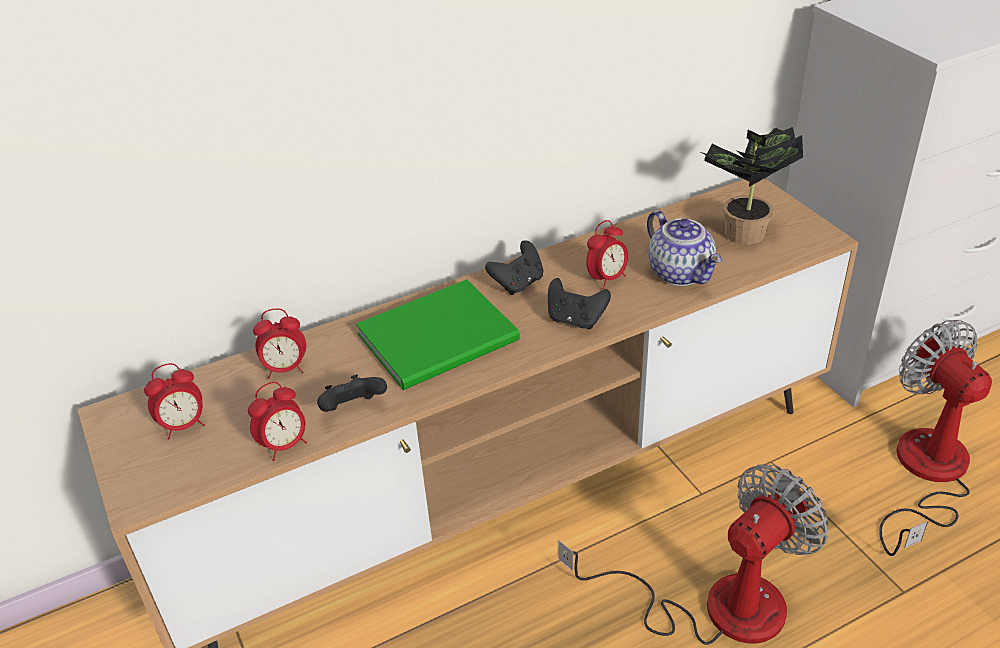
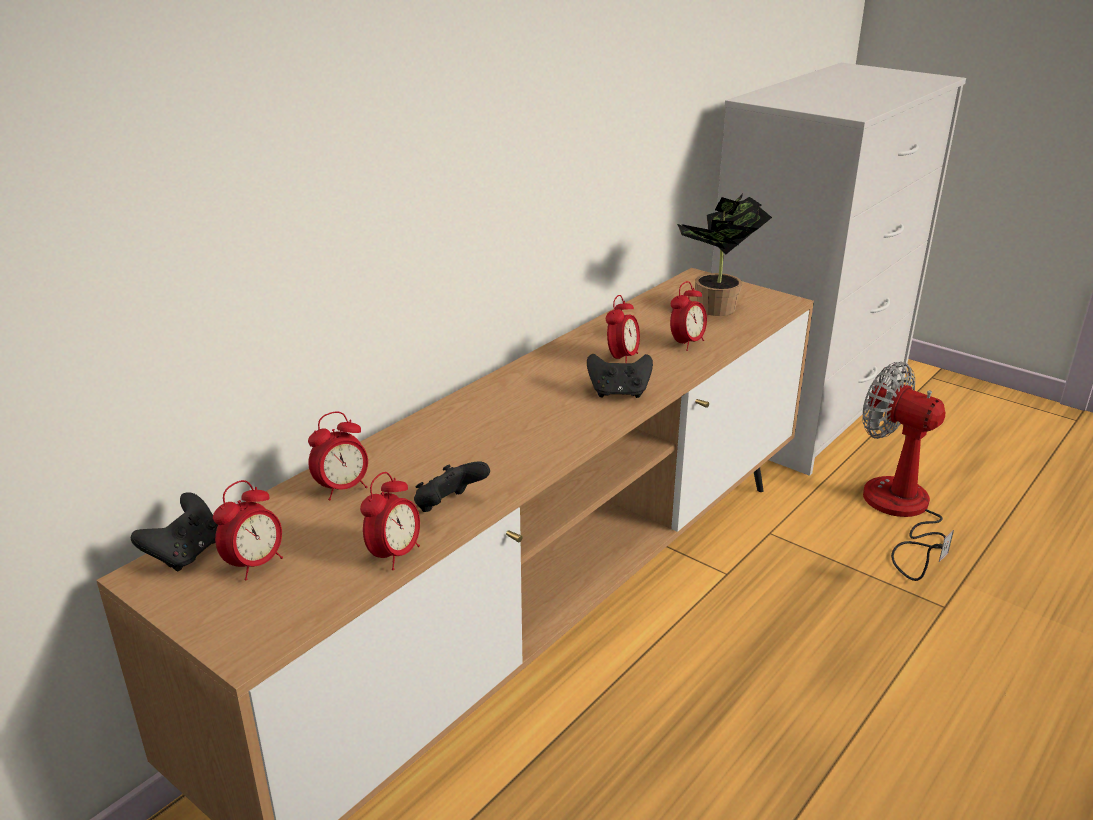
camera: 25 degrees left, 10 degrees down
green book [356,279,520,390] -> none
black game controller [485,240,543,295] -> black game controller moved to [131,492,218,571]
fan [558,464,829,645] -> none
teapot [647,210,722,286] -> alarm clock [670,281,707,351]

